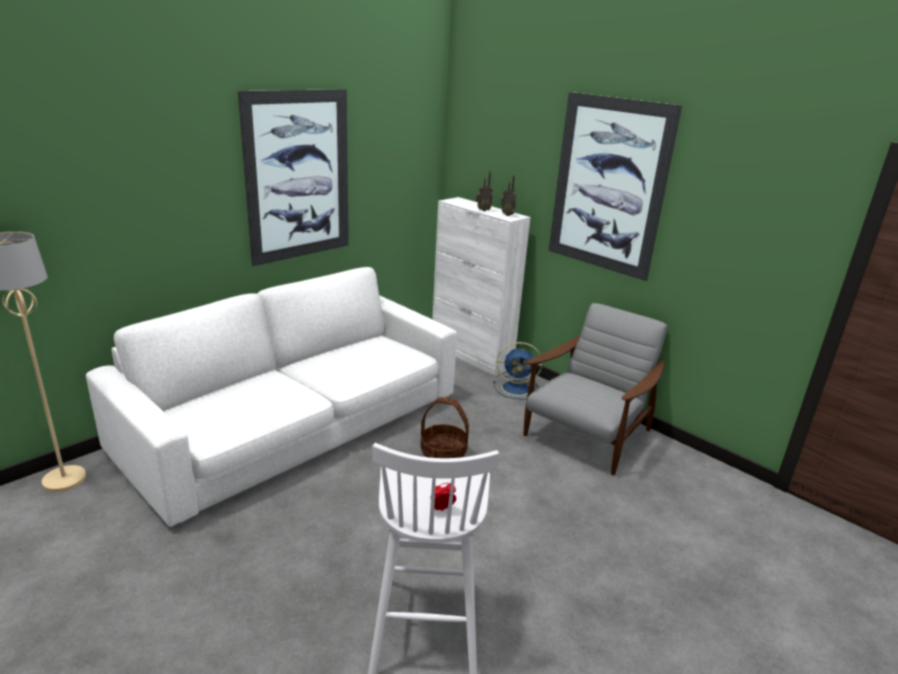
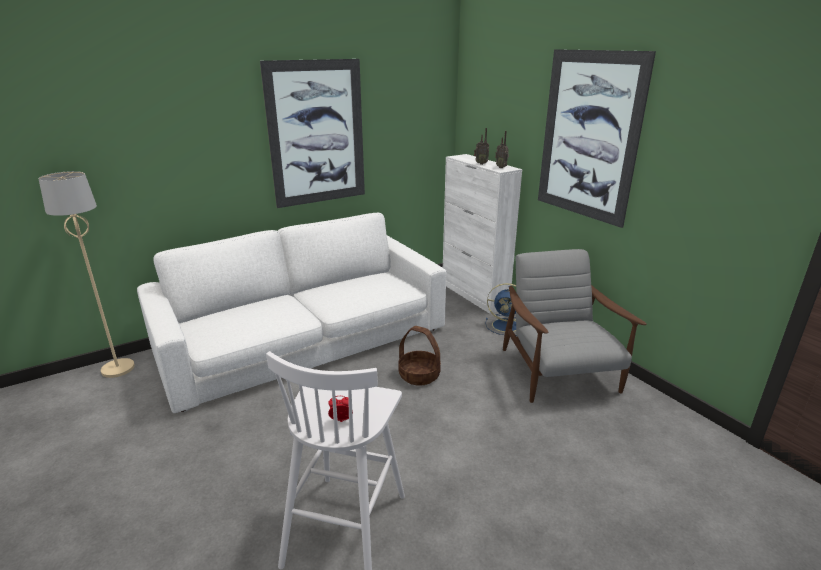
camera: 15 degrees right, 0 degrees up
grey armchair [523,303,668,475] -> grey armchair turned 60 degrees counterclockwise [503,249,647,403]

